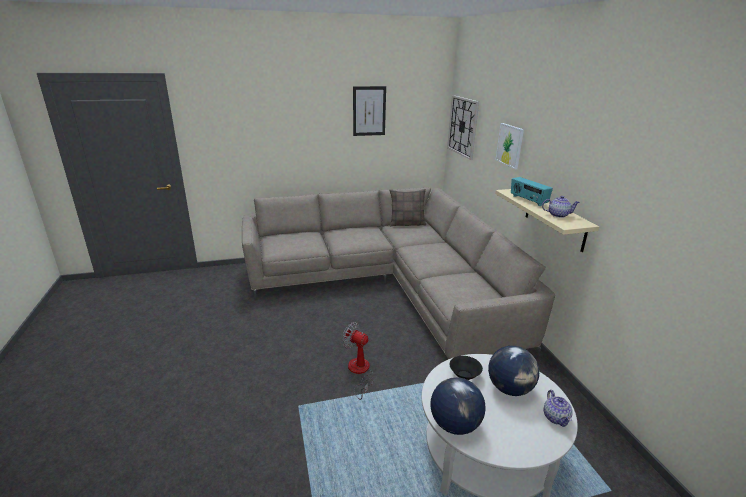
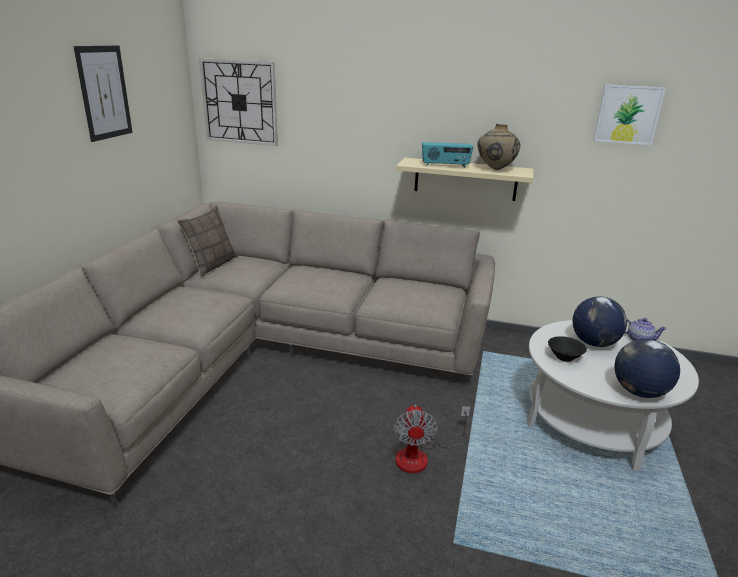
camera: 60 degrees left, 0 degrees up
fan [342,322,373,400] -> fan turned 60 degrees counterclockwise [394,405,470,473]
picture [496,123,524,169] -> picture moved to [594,85,665,145]
teapot [542,196,580,218] -> beige vase [477,124,520,170]

